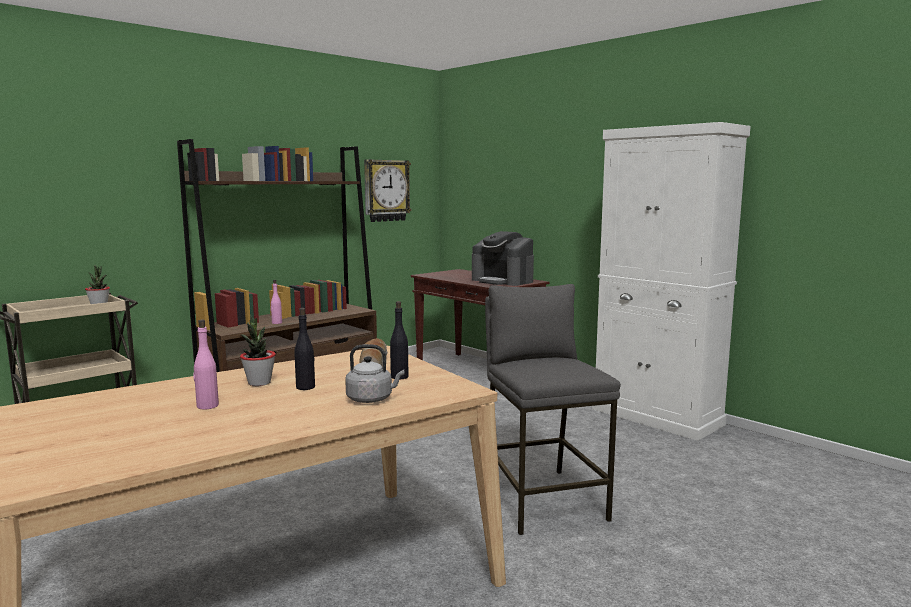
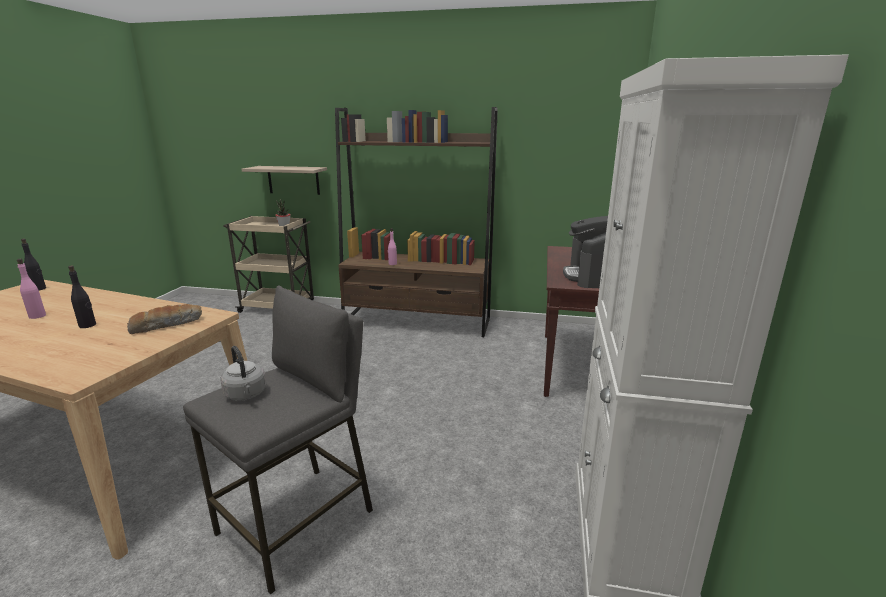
camera: 55 degrees right, 10 degrees up
potted plant [240,316,276,386] -> none
grey kettle [345,344,404,403] -> grey kettle moved to [220,346,266,401]
wall clock [364,159,412,222] -> none
black bottle [390,301,409,379] -> black bottle moved to [21,239,46,290]
none -> shelf [241,166,327,195]

